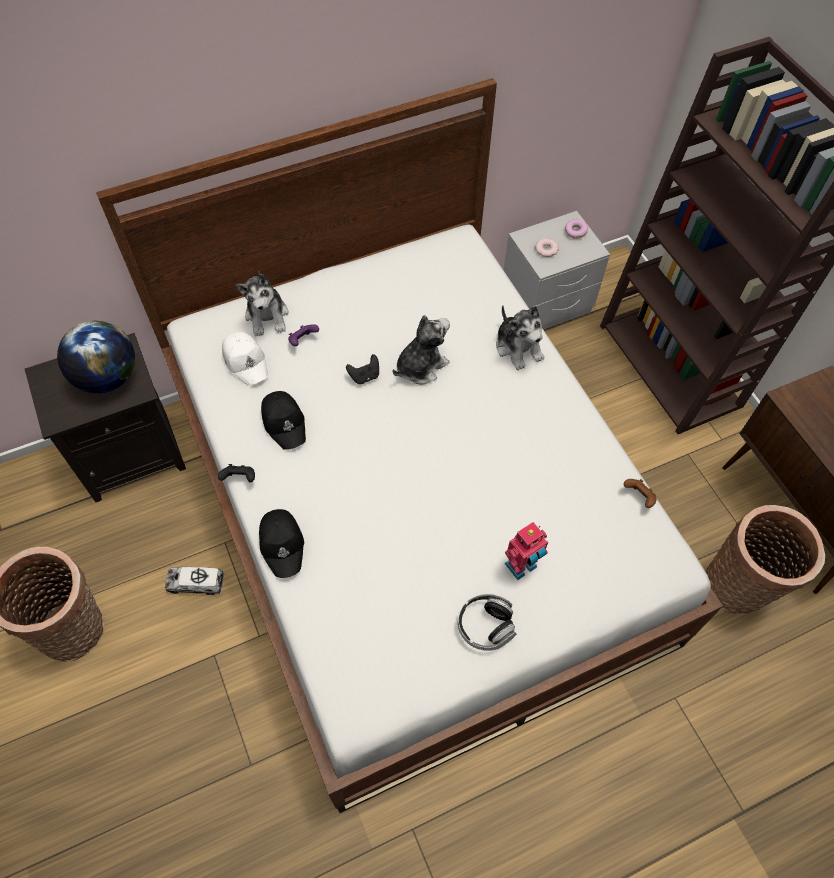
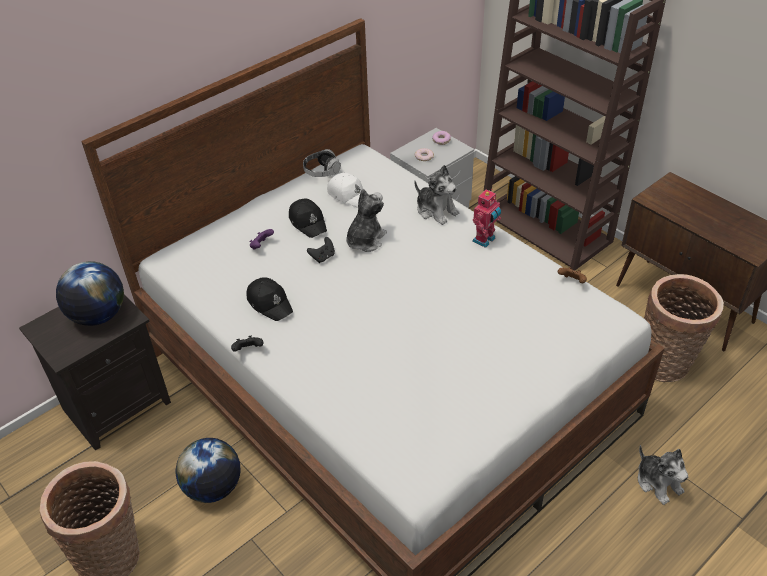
camera: 15 degrees left, 15 degrees down
toy truck [165,567,224,595] -> globe [176,438,241,503]
white cap [222,331,268,385] -> white cap moved to [327,173,363,208]
plush toy [236,272,289,337] -> plush toy moved to [638,445,688,505]
black cap [259,509,304,578] -> black cap moved to [289,199,327,238]
headphones [458,594,516,651] -> headphones moved to [303,149,341,177]
toy robot [504,522,548,580] -> toy robot moved to [472,189,501,248]

